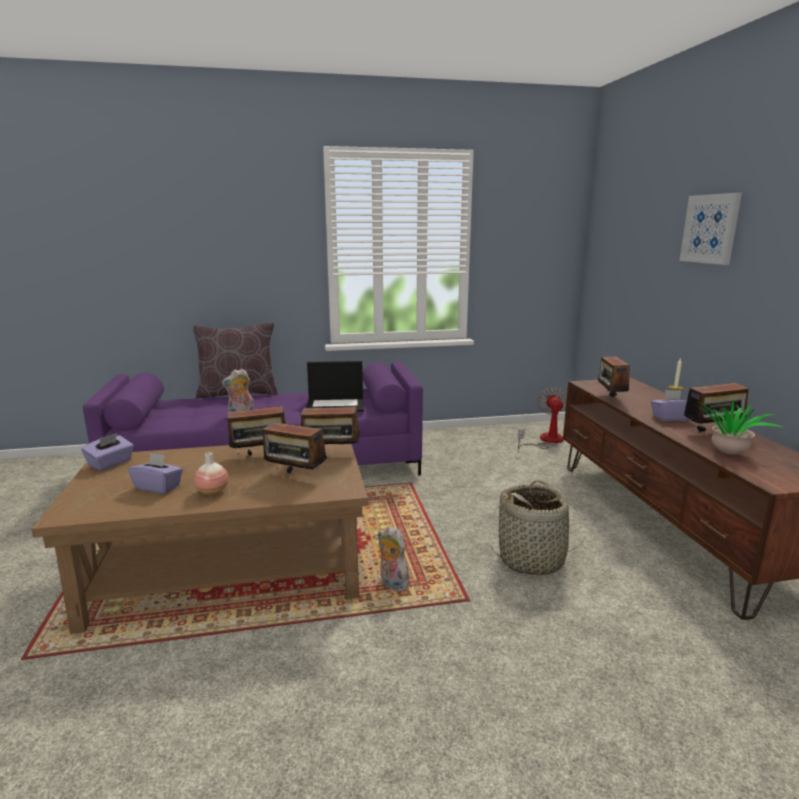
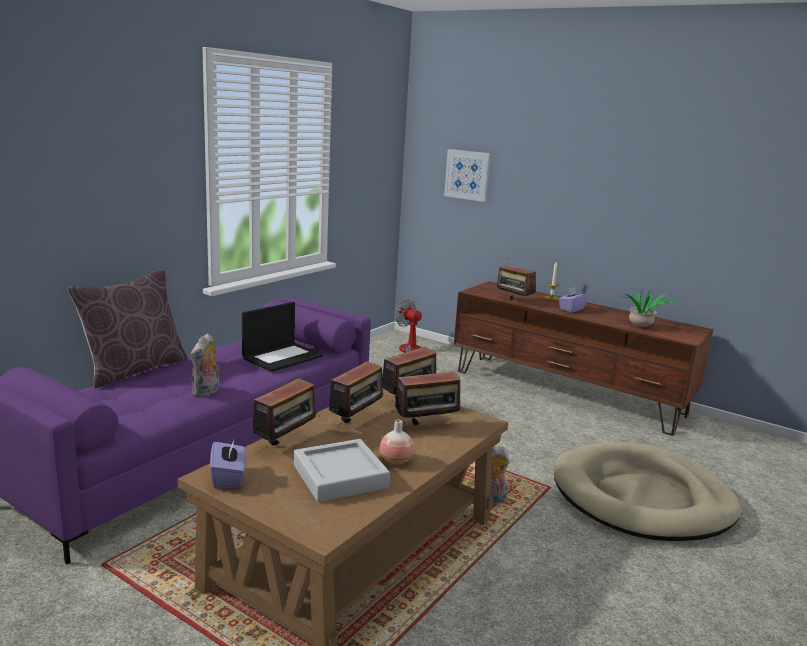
camera: 45 degrees left, 0 degrees up
purple tissue box [128,452,183,494] -> grey tray [294,439,390,502]
basket [490,480,586,575] -> none
picture [679,193,742,265] -> picture moved to [444,149,491,202]
radio [684,377,750,431] -> radio moved to [252,377,320,447]
none -> beige dog bed [554,442,742,541]

